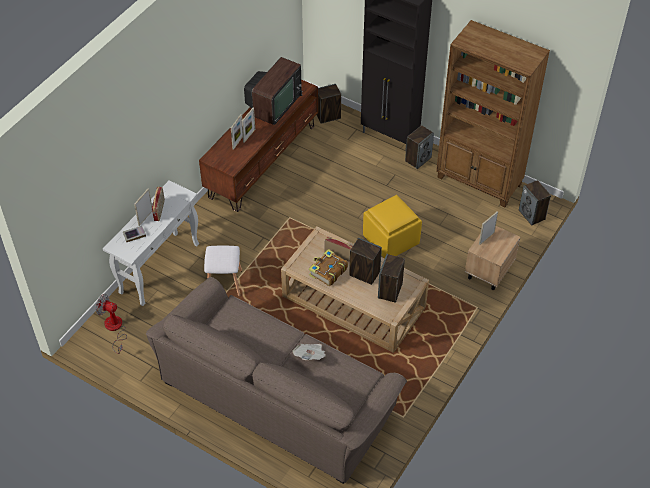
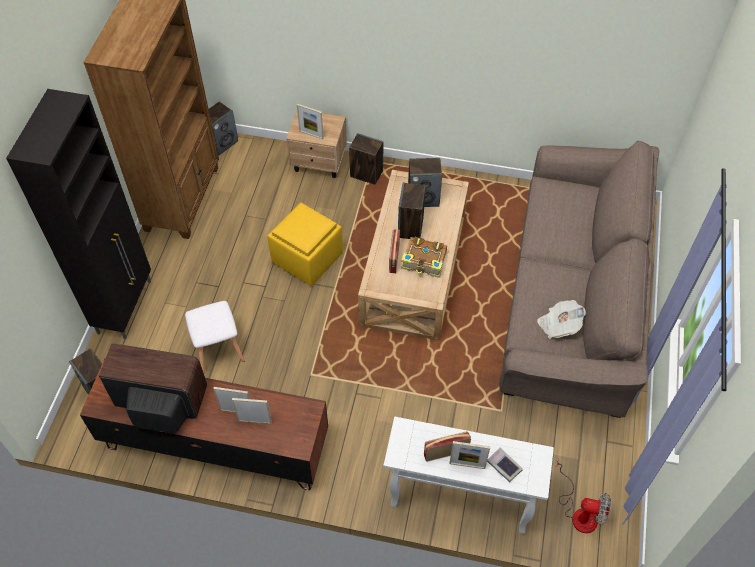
camera: 110 degrees left, 5 degrees up
fan [96,294,127,354] -> fan turned 75 degrees counterclockwise [556,459,611,533]
white stool [204,245,242,296] -> white stool moved to [185,301,245,374]
newspaper [292,344,326,360] -> newspaper moved to [537,300,586,339]
speaker [405,125,434,169] -> speaker moved to [349,133,383,185]

